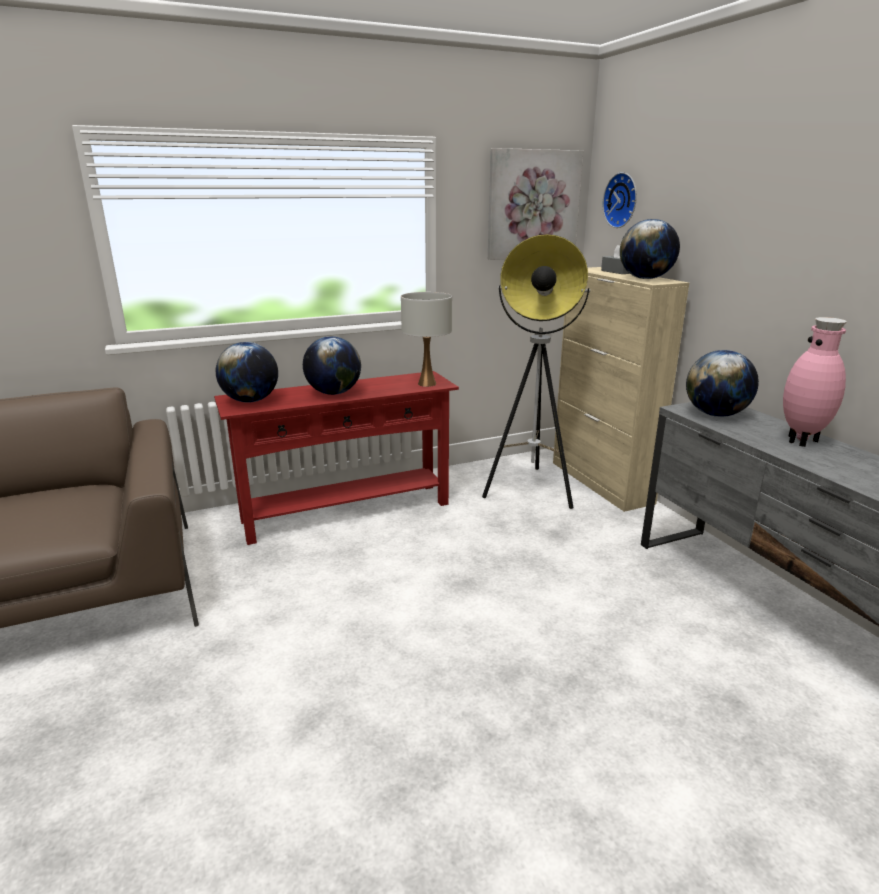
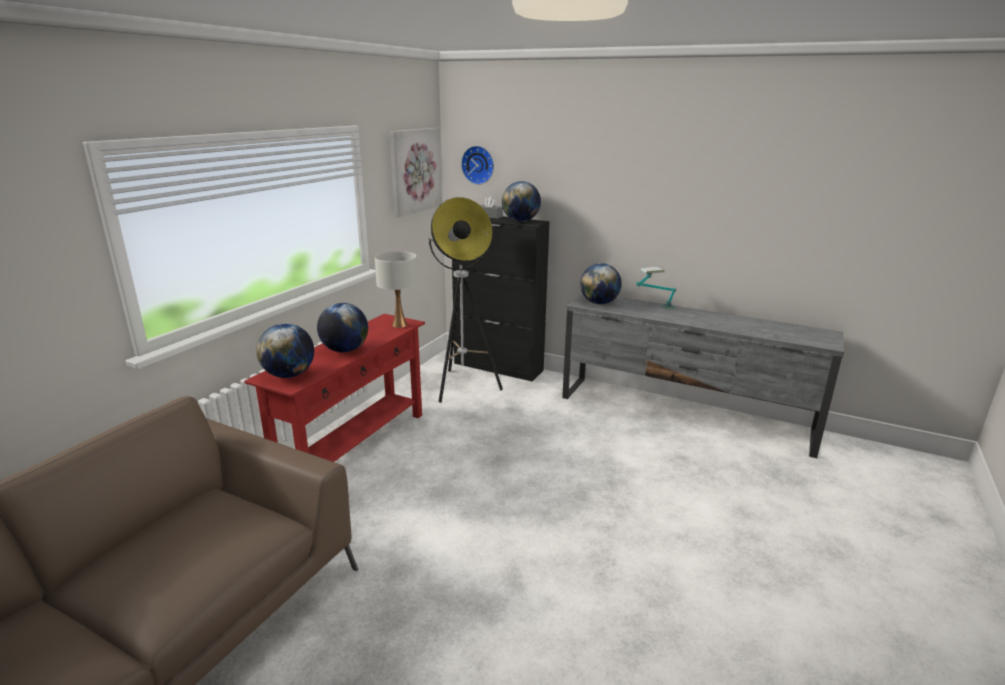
camera: 40 degrees left, 0 degrees up
beige cabinet [553,267,689,512] -> black cabinet [452,216,550,381]
pink vase [783,317,847,447] -> table lamp [636,267,676,309]

